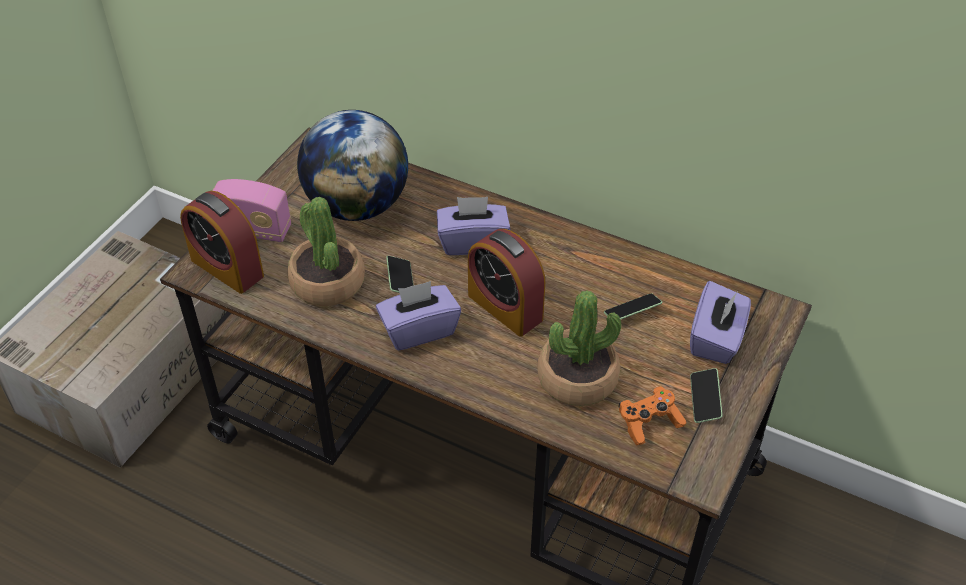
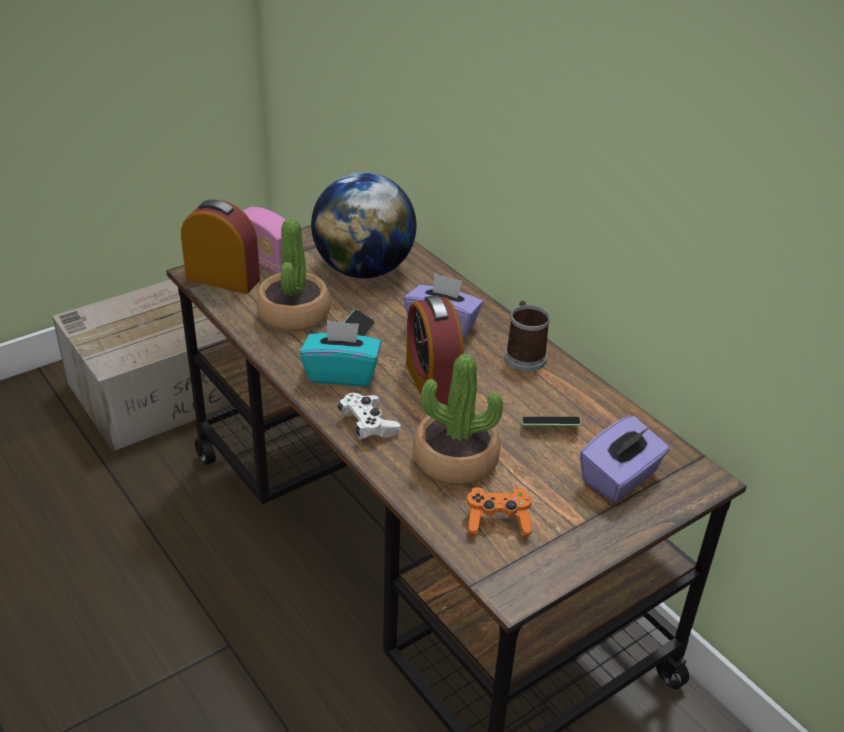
camera: 25 degrees right, 10 degrees down
alarm clock [180,191,264,294] -> alarm clock turned 135 degrees clockwise [181,200,260,294]
purple tissue box [376,281,461,351] -> turquoise tissue box [300,320,381,387]
phone [690,368,723,423] -> none
none -> white game controller [338,393,401,440]
none -> mug [504,301,550,372]

